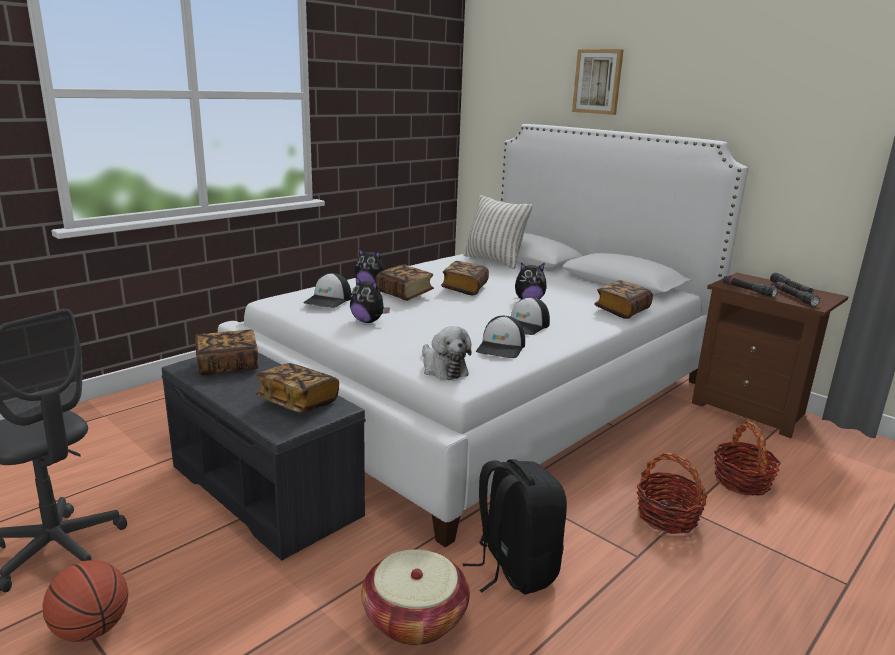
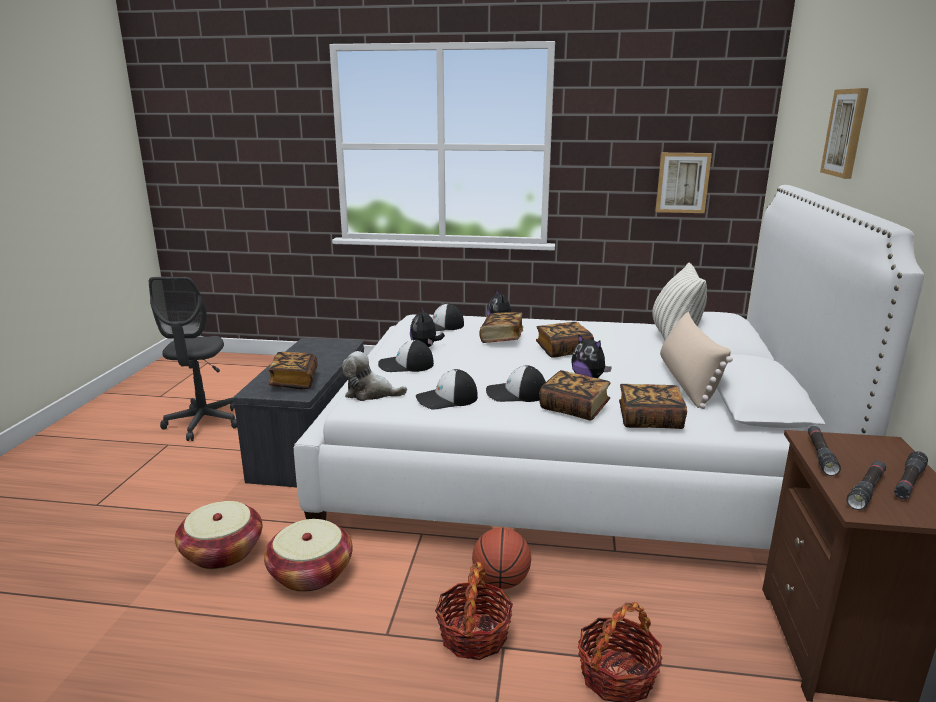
camera: 55 degrees right, 0 degrees up
basketball [42,560,128,642] -> basketball moved to [472,528,531,589]
book [195,330,258,375] -> book moved to [539,370,610,420]
plush toy [422,326,472,380] -> plush toy turned 75 degrees clockwise [342,351,407,401]
black backpack [463,459,567,594] -> basket [264,519,353,592]
none -> cap [378,340,434,372]
none -> picture [655,153,712,213]
none -> beige pillow [660,312,733,409]

